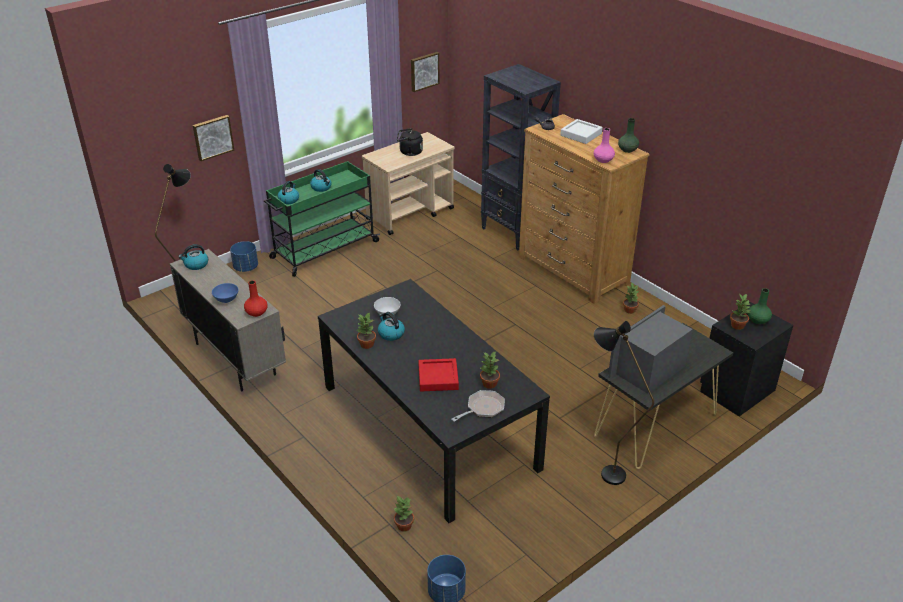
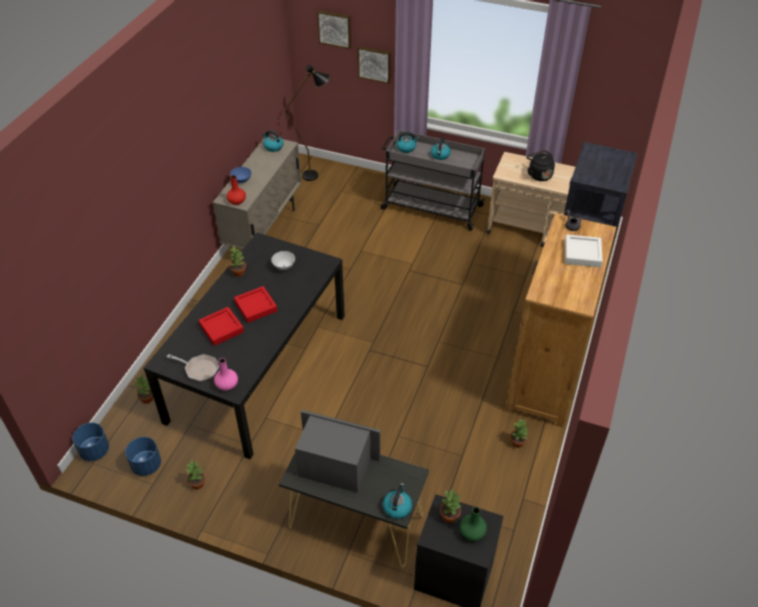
camera: 60 degrees right, 10 degrees up
blue planter [230,241,258,272] -> blue planter moved to [125,437,161,476]
green cart [264,161,380,277] -> grey cart [381,130,485,231]
kettle [378,312,405,341] -> kettle moved to [383,483,412,519]
picture [411,52,440,92] -> picture moved to [317,10,351,49]
potted plant [480,352,500,389] -> potted plant moved to [186,460,206,489]
pink vase [594,128,615,163] -> pink vase moved to [214,358,238,391]
black floor lamp [594,321,654,485] -> none
green vase [618,118,639,153] -> none
none -> red tray [234,286,277,323]

